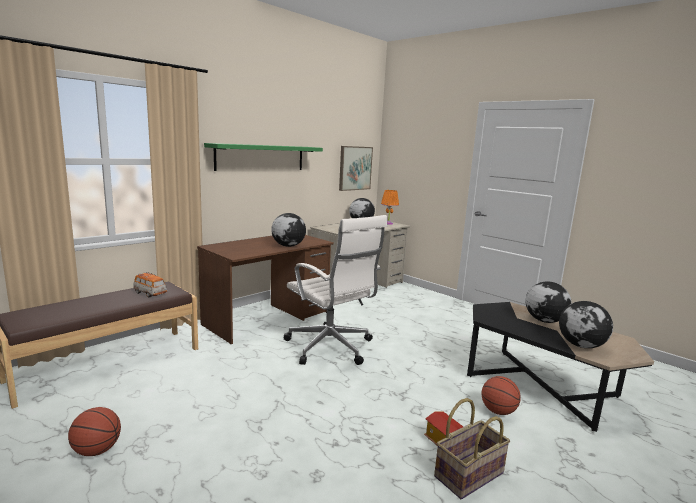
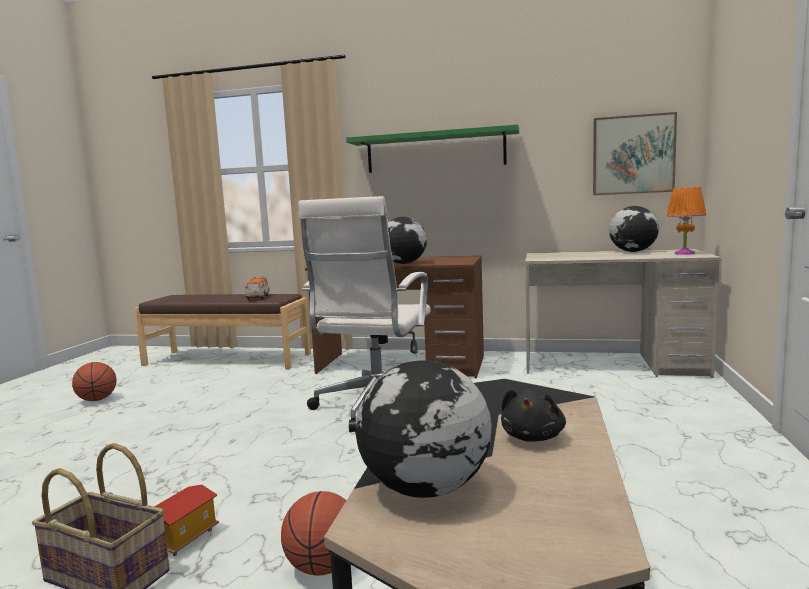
camera: 60 degrees right, 5 degrees down
globe [525,281,572,323] -> black plush toy [501,389,566,442]

